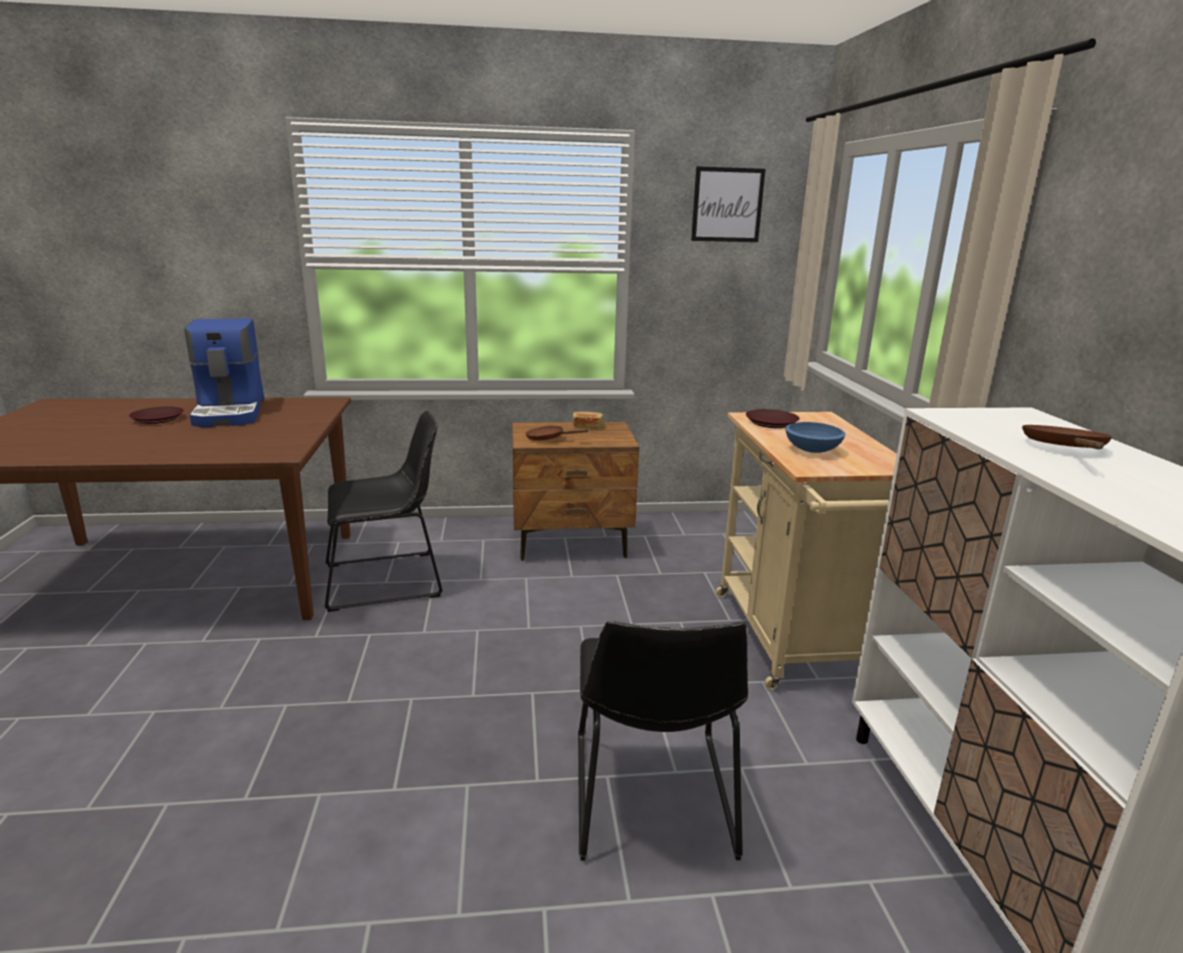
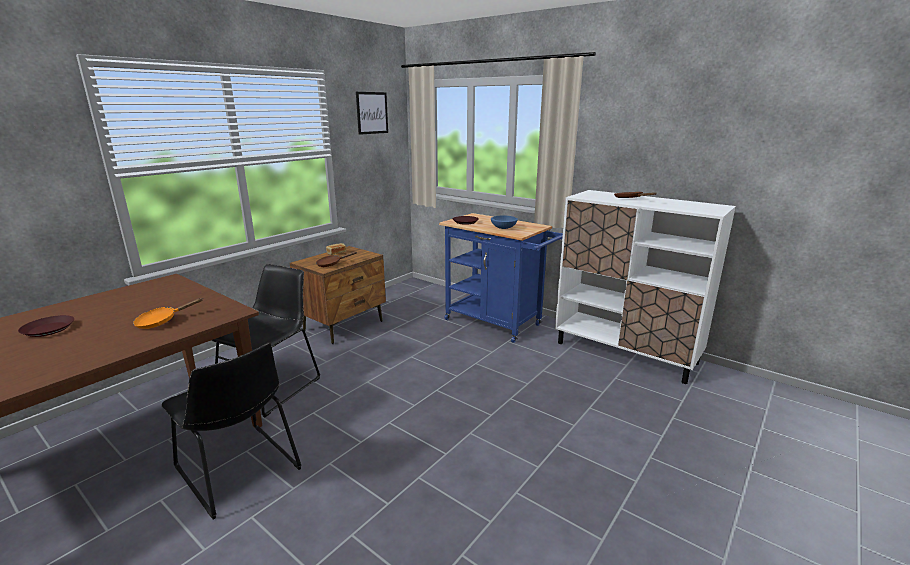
camera: 45 degrees left, 0 degrees up
coffee machine [184,318,264,427] -> none
black chair [578,621,748,860] -> black chair moved to [162,342,302,520]
beige cart [716,412,897,690] -> blue cart [439,213,563,343]
none -> orange frying pan [133,298,203,329]

